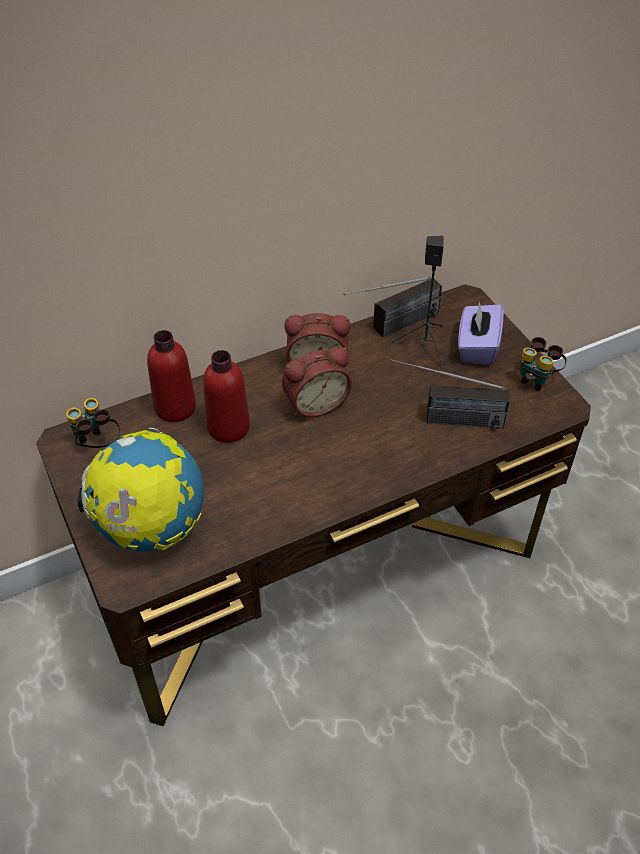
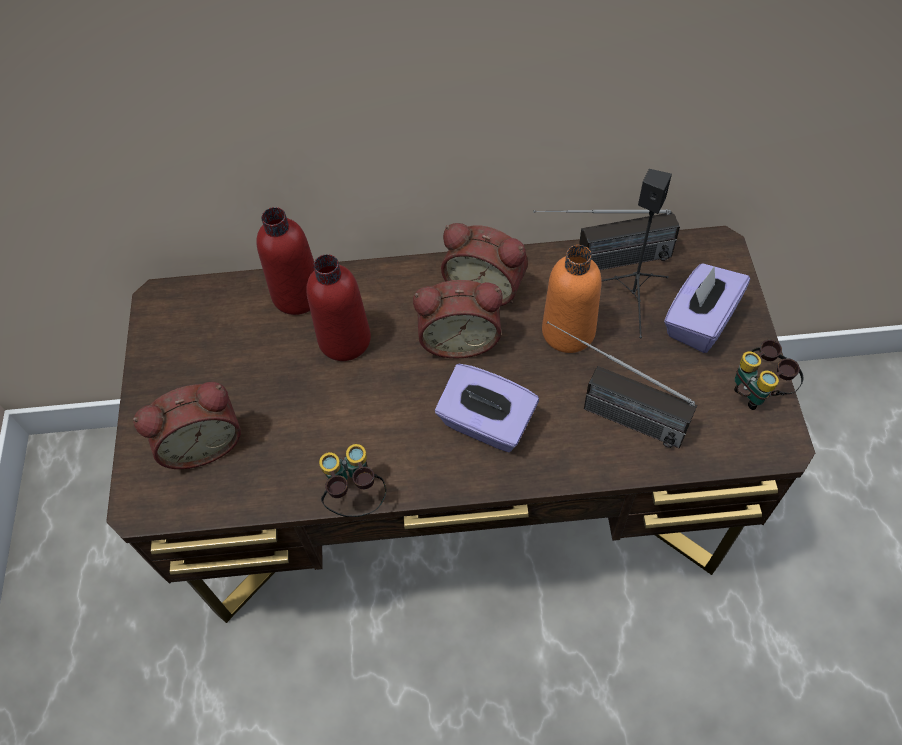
camera: 25 degrees right, 10 degrees up
binoculars [66,398,120,448] -> binoculars moved to [319,444,386,517]
globe [78,428,204,552] -> alarm clock [133,382,241,469]
none -> purple tissue box [435,364,539,452]
none -> orange bottle [542,245,601,353]

